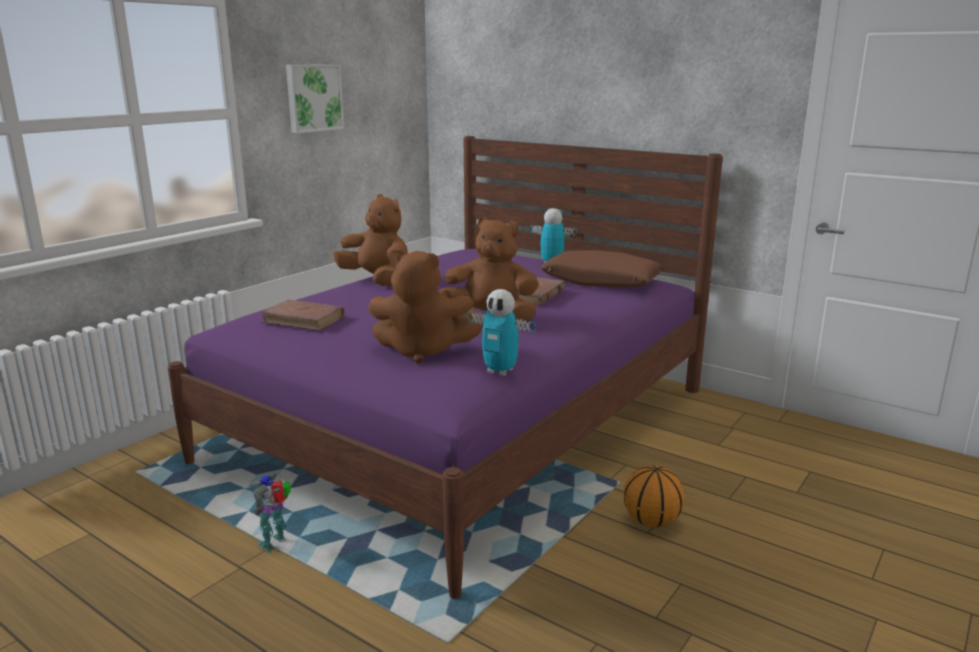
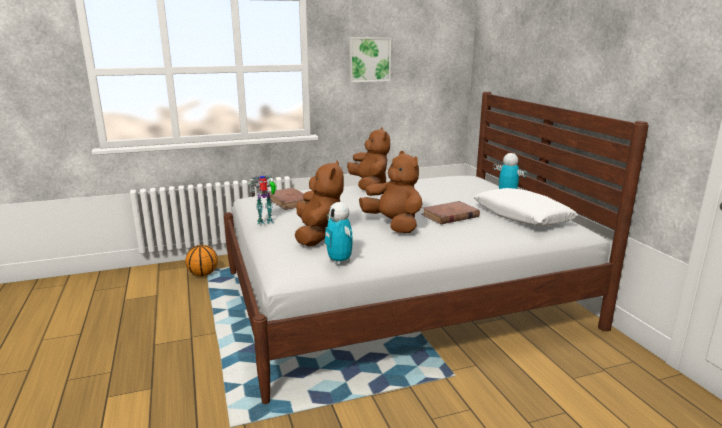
camera: 35 degrees right, 0 degrees up
purple bed [167,136,723,599] -> white bed [224,92,649,404]
toy robot [249,473,291,554] -> toy robot moved to [250,176,276,224]
brown plush toy [368,251,483,364] -> brown plush toy turned 135 degrees counterclockwise [295,160,344,246]
brown pillow [540,250,663,287] -> white pillow [474,188,578,226]
basketball [624,465,685,527] -> basketball moved to [185,245,218,276]

